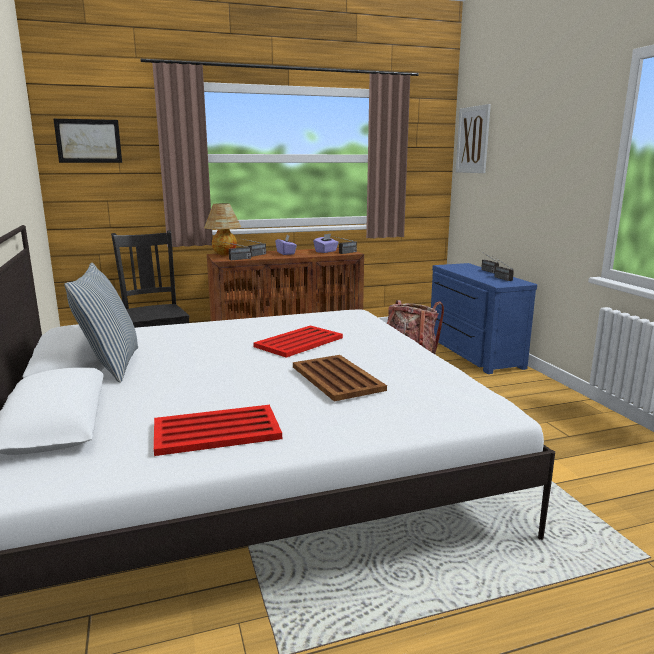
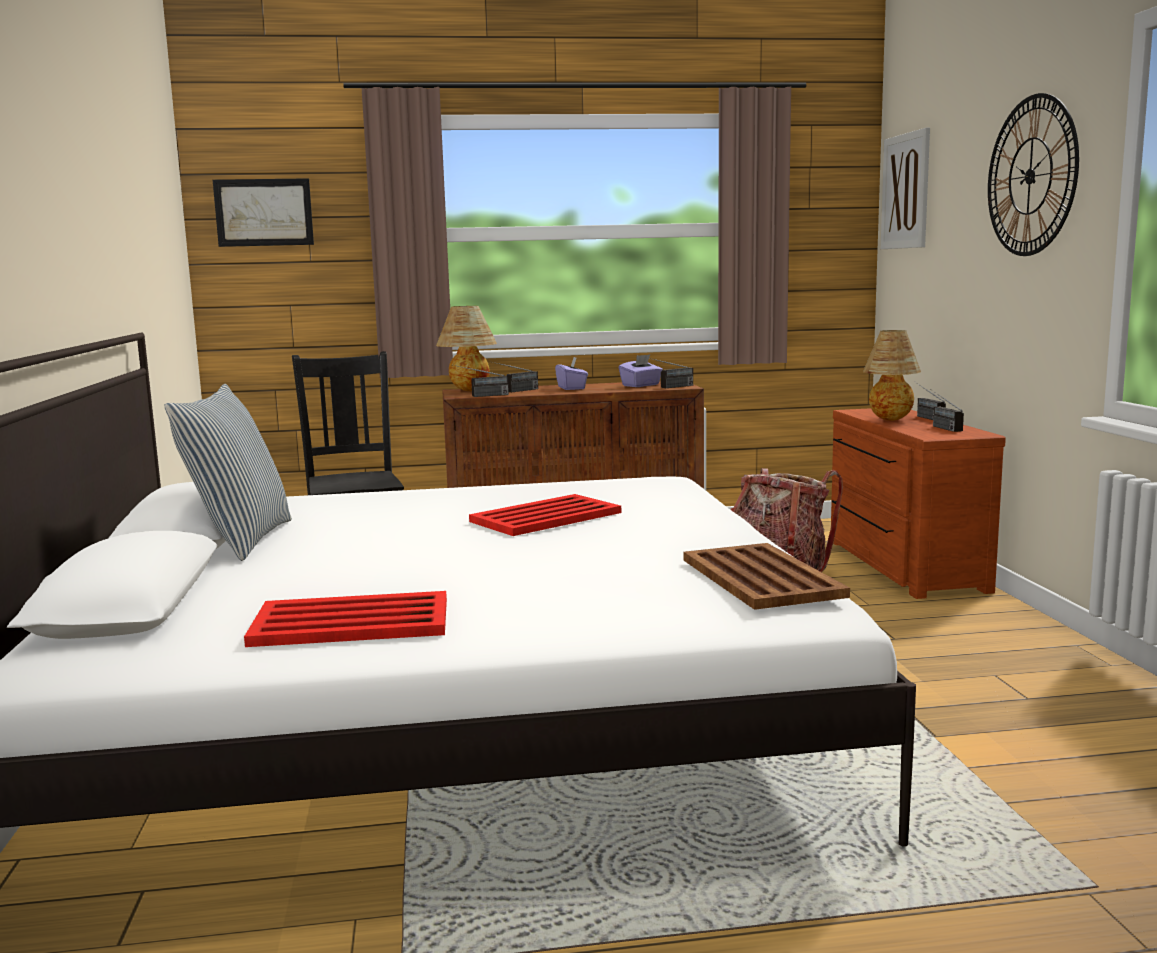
camera: 10 degrees right, 5 degrees down
brown tray [293,355,387,401] -> brown tray moved to [684,543,850,610]
blue dresser [431,263,537,374] -> brown dresser [831,408,1006,599]
none -> table lamp [863,330,921,421]
none -> wall clock [988,93,1079,256]

